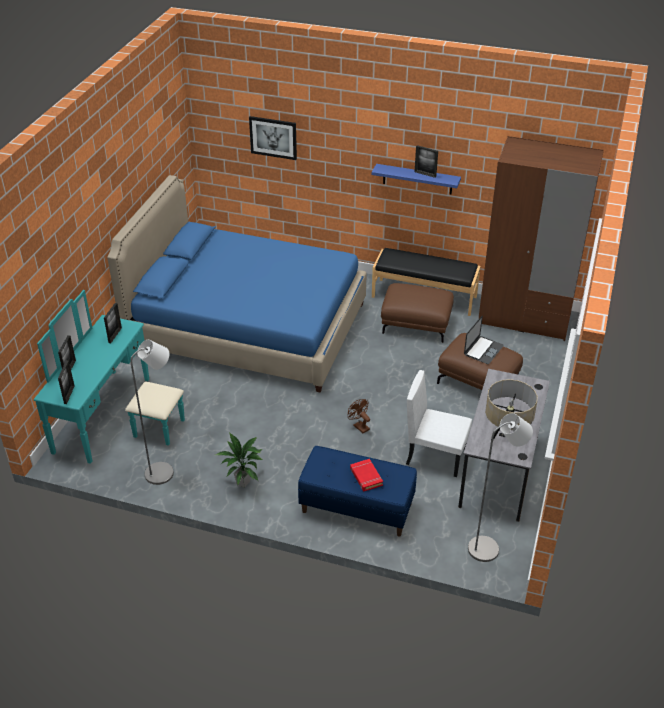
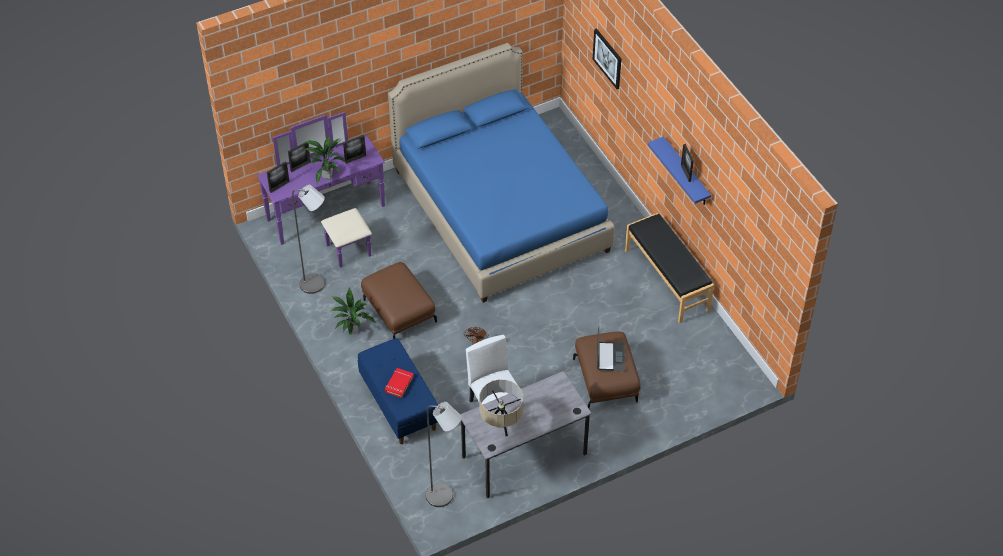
camera: 45 degrees right, 10 degrees up
turquoise dresser [34,290,185,464] -> purple dresser [257,112,385,268]
brown ottoman [381,283,454,343] -> brown ottoman moved to [361,262,437,339]
laptop [464,316,504,364] -> laptop turned 75 degrees counterclockwise [597,327,625,371]
brown wardrobe [479,136,604,341] -> none
none -> potted plant [304,136,346,184]

